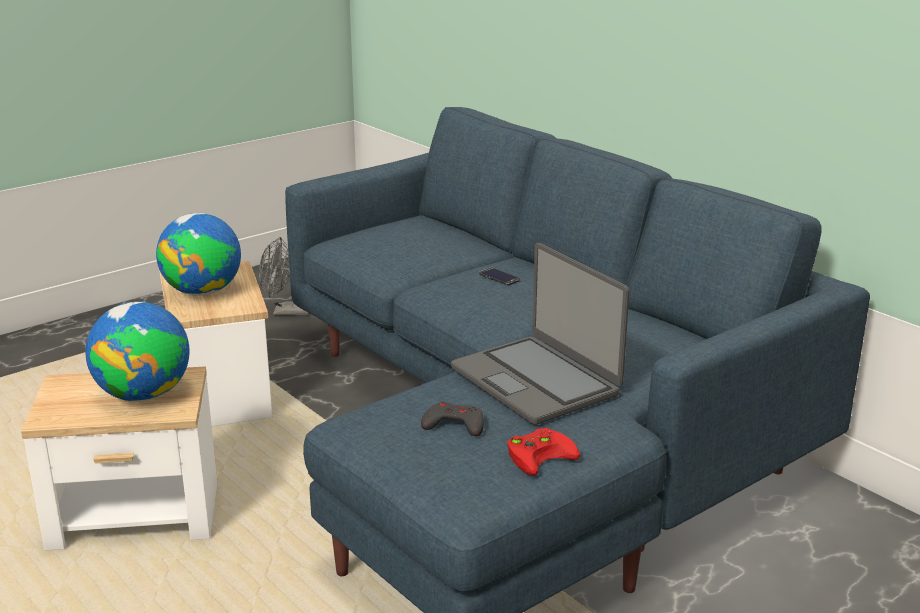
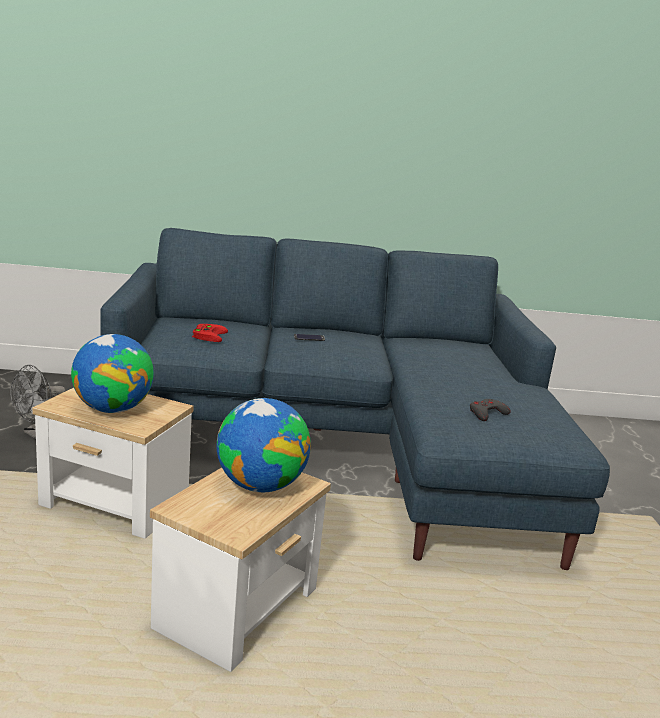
camera: 55 degrees left, 5 degrees down
laptop [451,243,629,425] -> none
red game controller [507,428,580,476] -> red game controller moved to [192,324,228,342]

